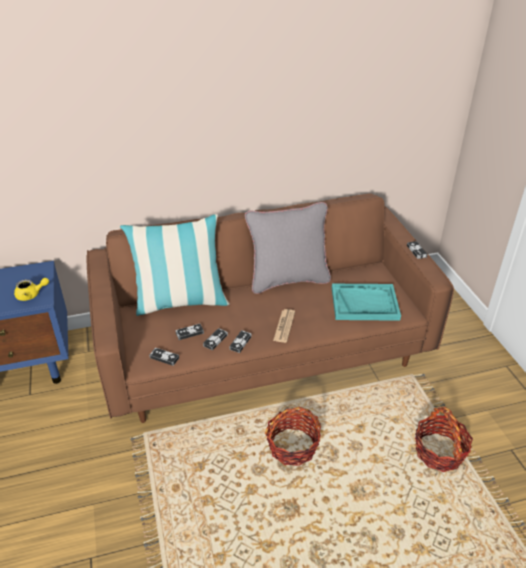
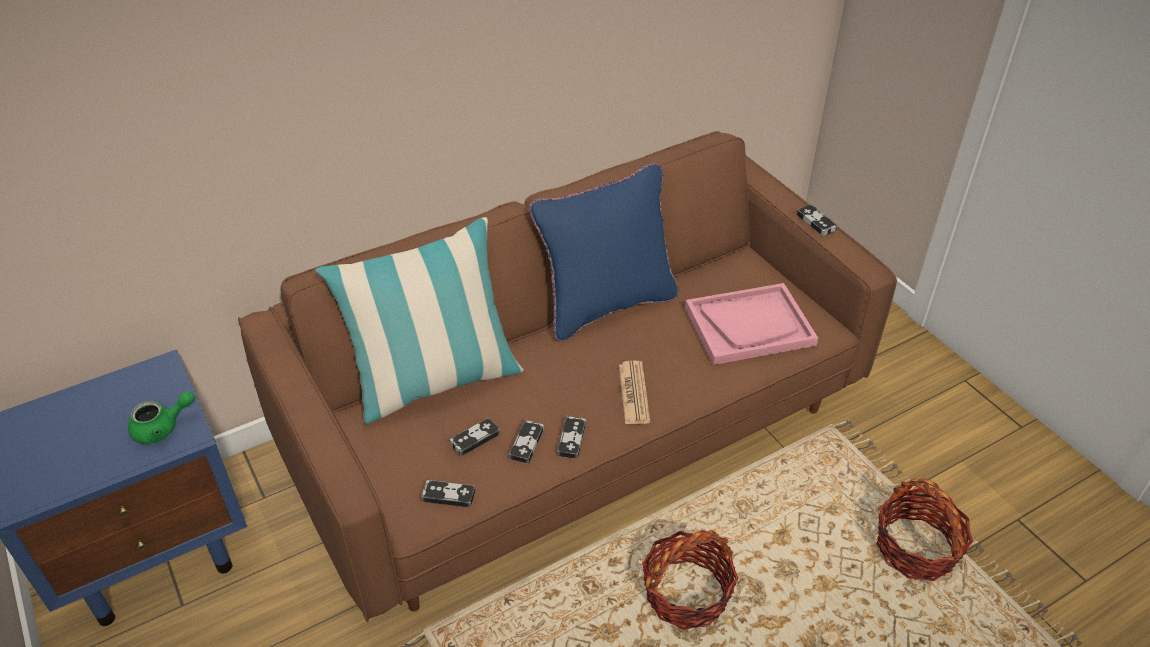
camera: 15 degrees left, 5 degrees up
yellow teapot [14,278,49,301] -> green teapot [128,391,195,444]
grey pillow [245,202,331,294] -> blue pillow [529,163,679,342]
turquoise tray [332,284,401,321] -> pink tray [685,283,818,365]

